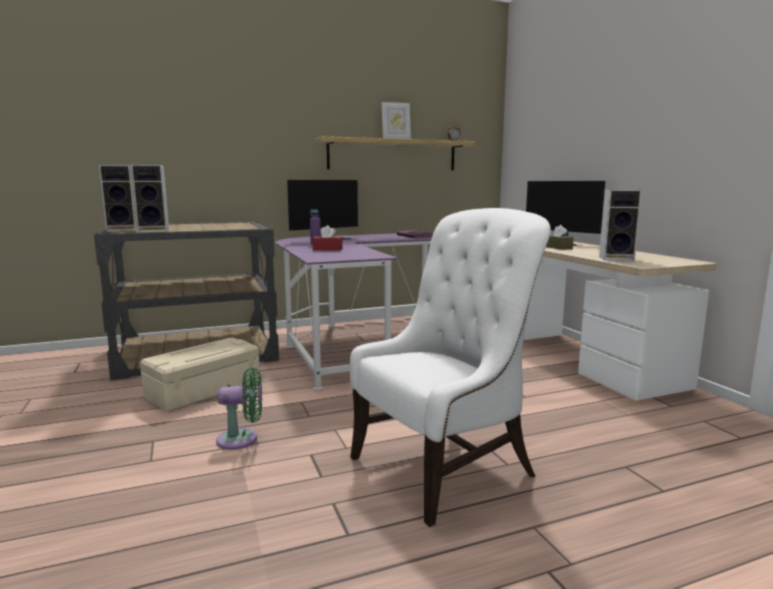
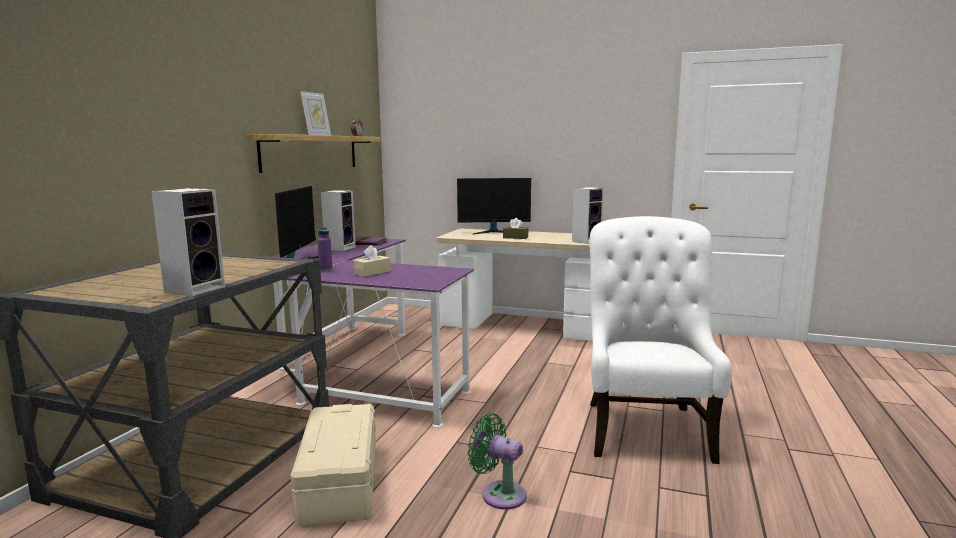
camera: 50 degrees left, 0 degrees up
speaker [99,165,137,232] -> speaker moved to [321,190,355,251]
green fan [216,368,262,450] -> green fan turned 90 degrees counterclockwise [468,413,527,510]
red tissue box [312,225,343,250] -> beige tissue box [354,245,391,277]

